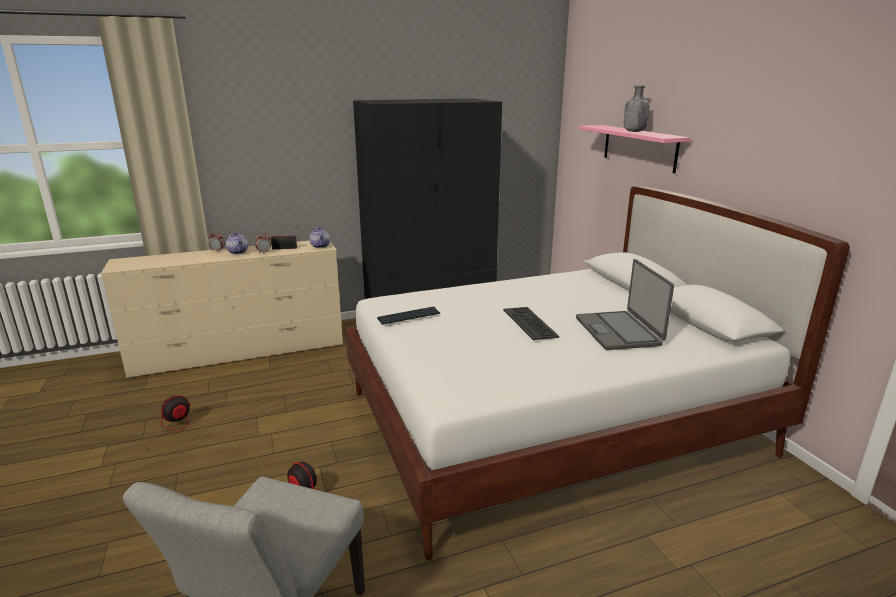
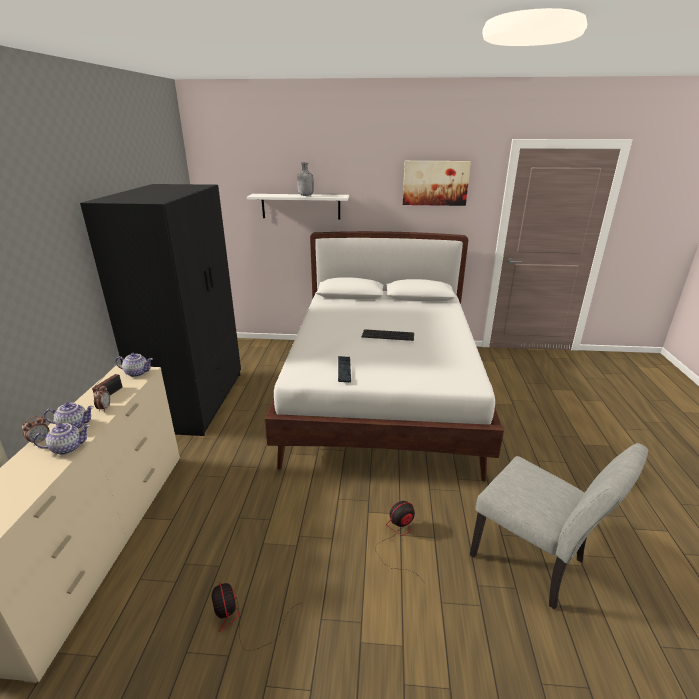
camera: 65 degrees left, 5 degrees up
laptop [576,259,674,350] -> none
pink shelf [578,125,691,173] -> white shelf [247,194,349,220]
none -> teapot [34,423,90,455]
none -> picture [403,161,471,206]

